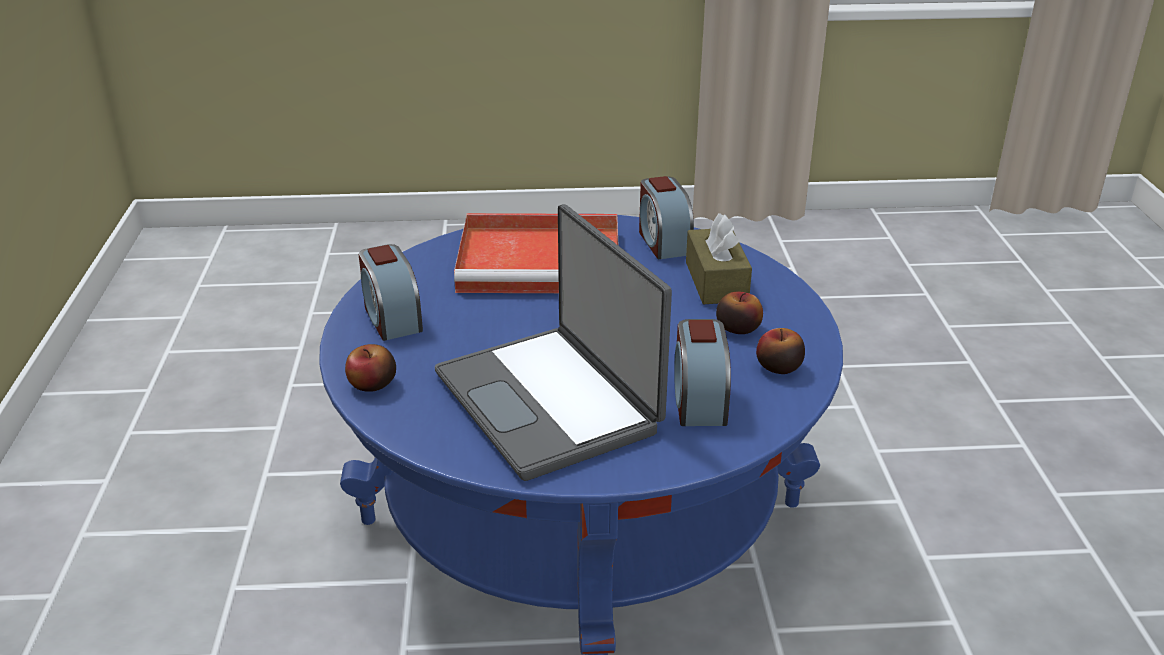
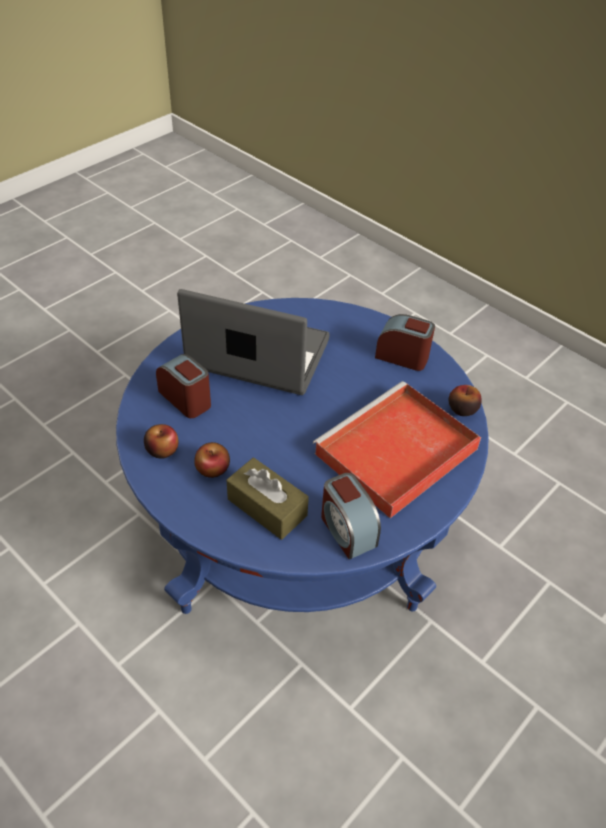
camera: 135 degrees right, 15 degrees up
apple [345,344,396,392] -> apple moved to [449,385,482,416]
alarm clock [639,176,694,260] -> alarm clock turned 150 degrees counterclockwise [321,473,381,560]

